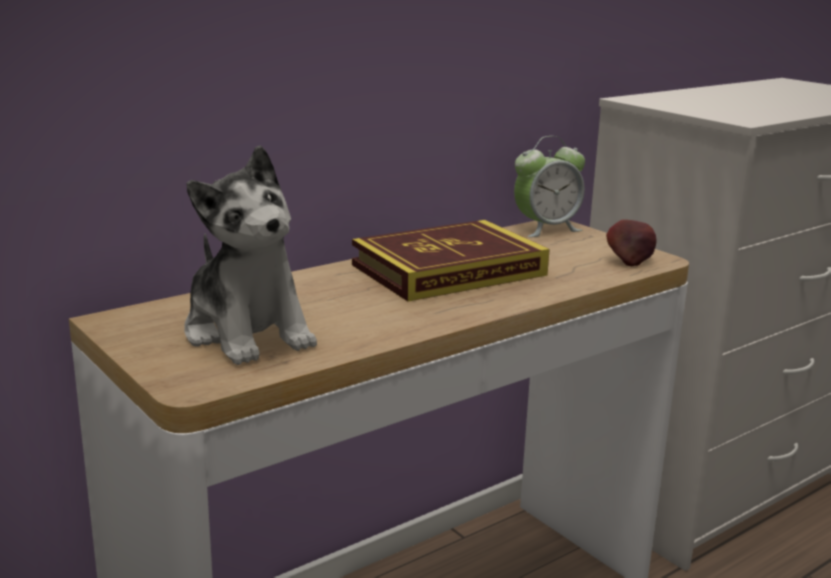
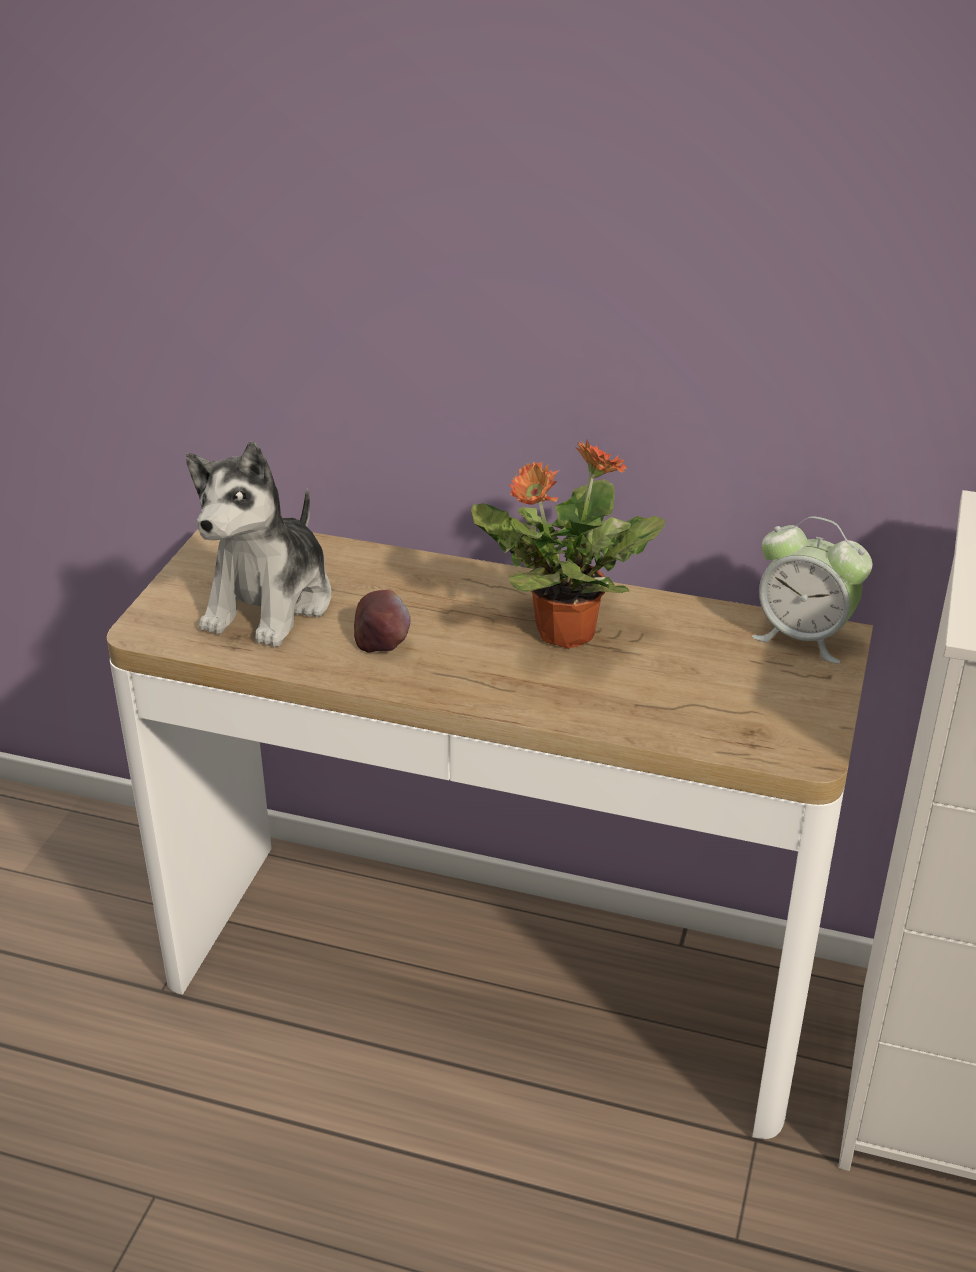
camera: 55 degrees right, 15 degrees up
book [352,220,550,301] -> potted plant [471,440,665,649]
apple [606,219,656,266] -> apple moved to [354,590,411,653]

